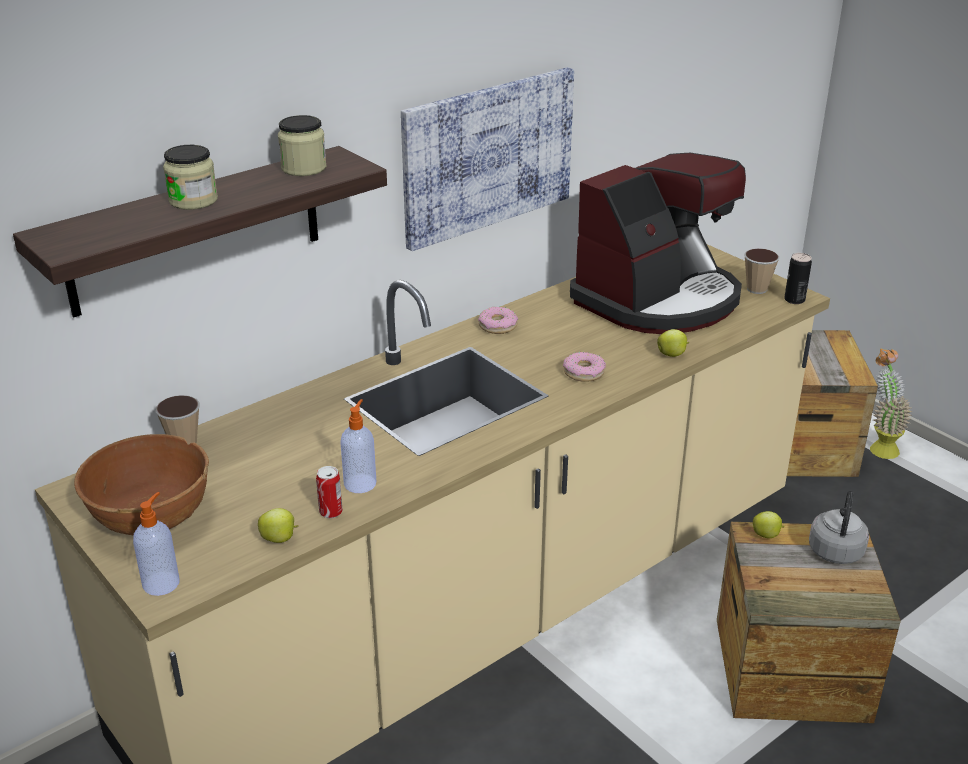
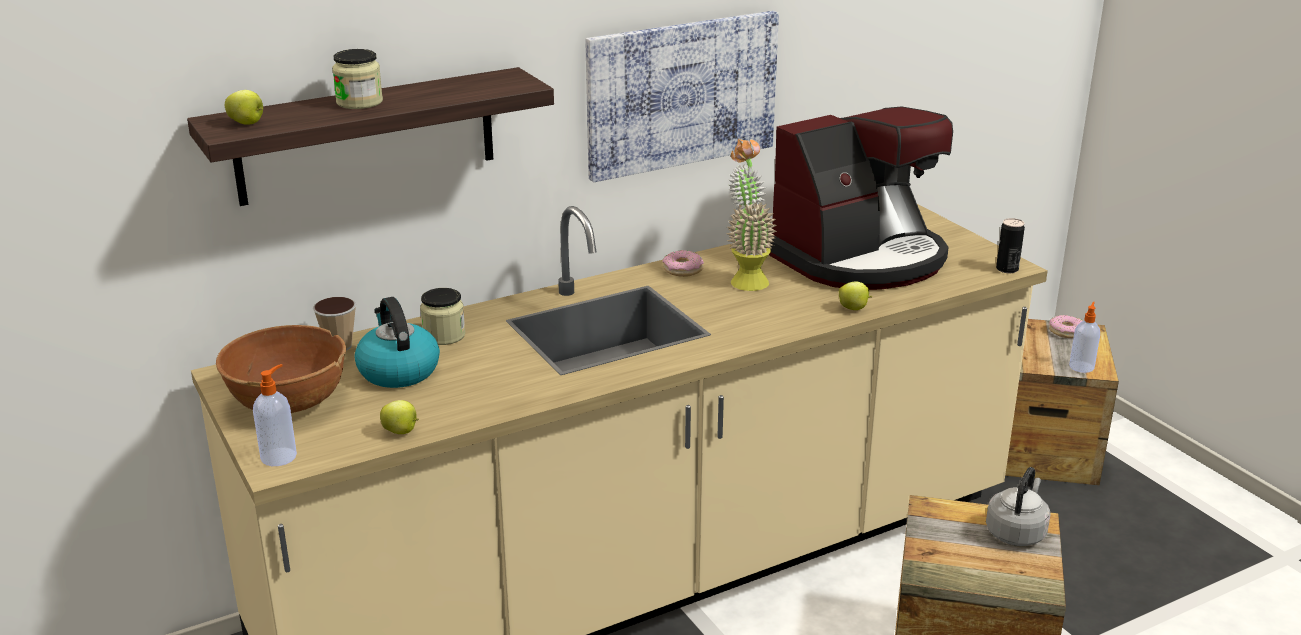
camera: 10 degrees right, 5 degrees down
jar [278,115,327,176] -> jar moved to [420,288,465,345]
can [316,466,343,518] -> none
soap dispenser [340,399,376,493] -> soap dispenser moved to [1069,302,1100,373]
donut [563,352,606,382] -> donut moved to [1049,315,1082,338]
cup [744,248,779,294] -> none
apple [753,511,785,538] -> apple moved to [224,90,263,125]
potted plant [870,349,913,459] -> potted plant moved to [727,139,777,291]
none -> kettle [354,297,440,388]

